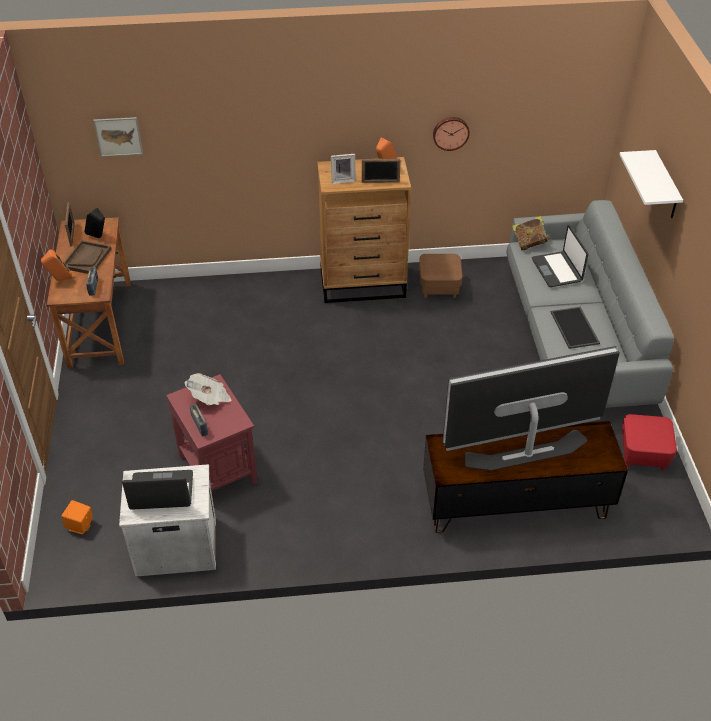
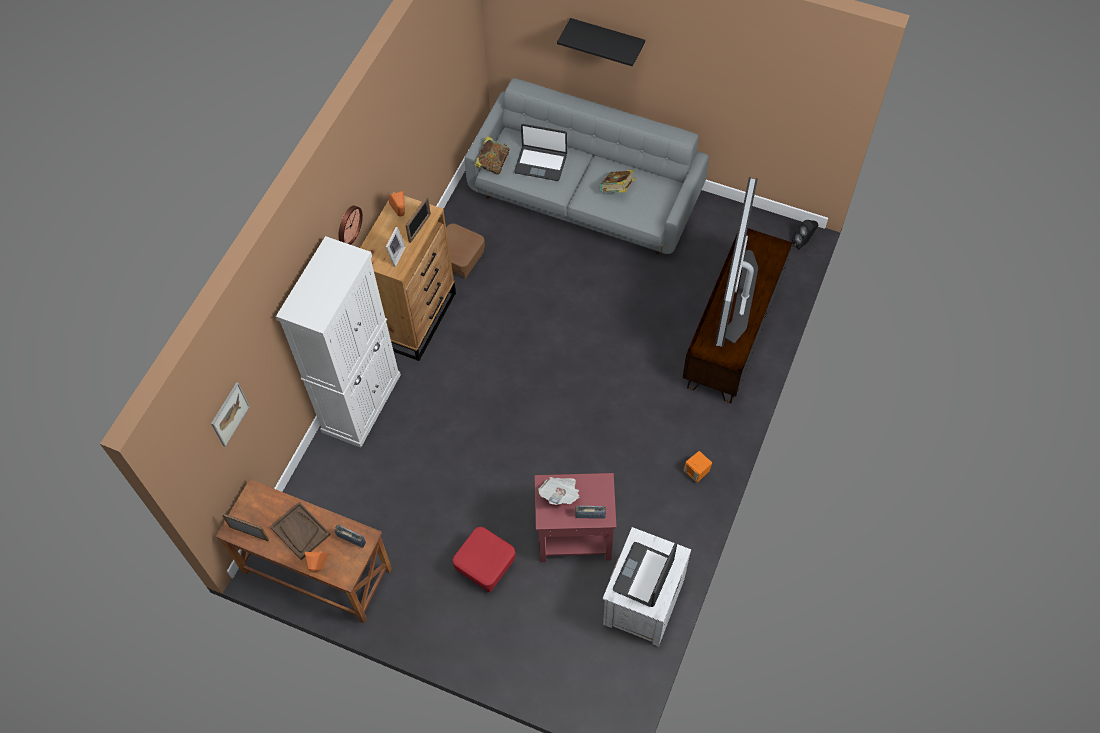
camera: 60 degrees left, 15 degrees up
orange speaker [61,500,93,534] -> orange speaker moved to [683,451,712,483]
black speaker [84,208,105,238] -> black speaker moved to [792,220,818,249]
wall clock [433,117,470,151] -> wall clock moved to [338,206,363,245]
tray [551,307,600,349] -> book [600,170,636,193]
white shelf [619,150,683,218] -> black shelf [557,18,645,67]
red ottoman [622,414,677,471] -> red ottoman moved to [453,527,516,592]
none -> white cabinet [276,236,401,448]

